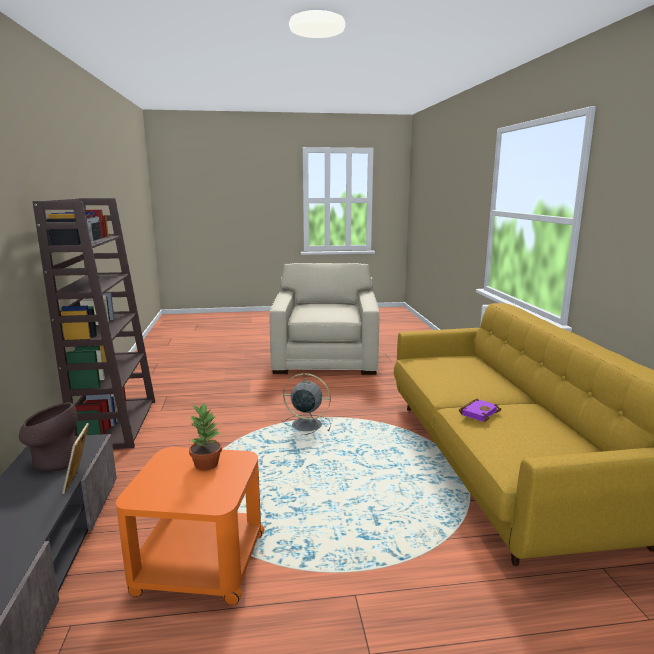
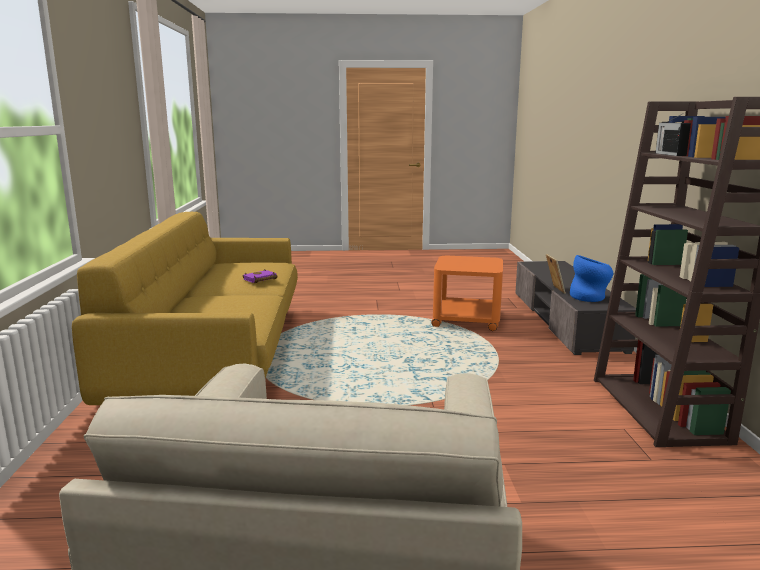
camera: 175 degrees left, 0 degrees up
brown vase [19,403,77,472] -> blue vase [570,255,613,302]
potted plant [189,402,222,471] -> none
grey fan [283,373,331,435] -> none

